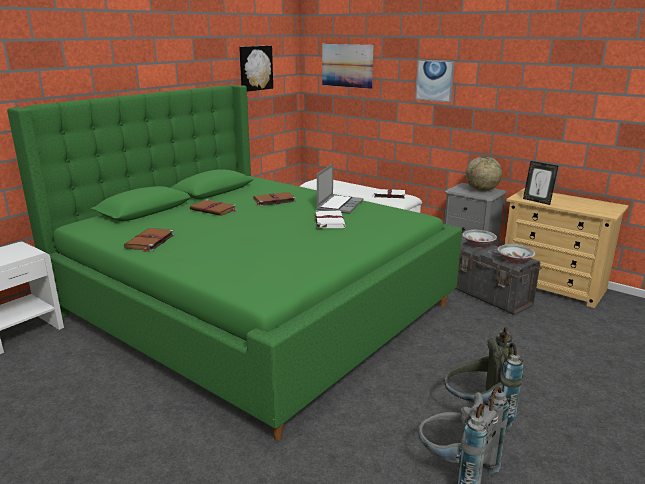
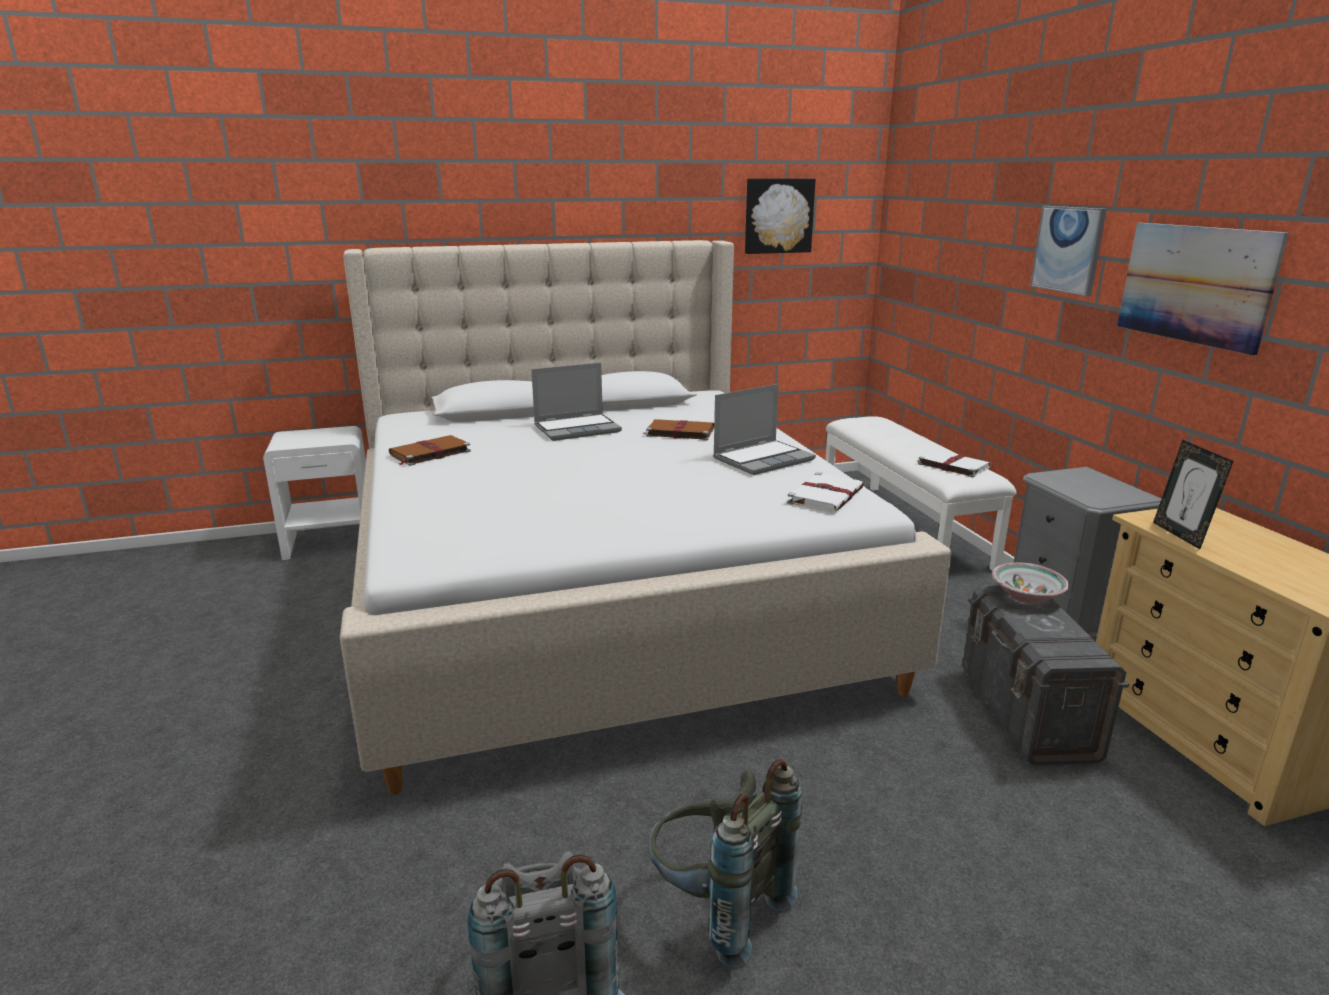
camera: 35 degrees right, 0 degrees up
green bed [7,85,462,441] -> beige bed [340,240,952,795]
brown book [190,199,237,216] -> laptop [531,363,622,441]
white book [315,210,346,229] -> white book moved to [787,472,864,512]
picture [322,44,373,89] -> picture moved to [1117,223,1289,356]
globe [466,156,502,191] -> none
bowl [497,244,535,263] -> none

